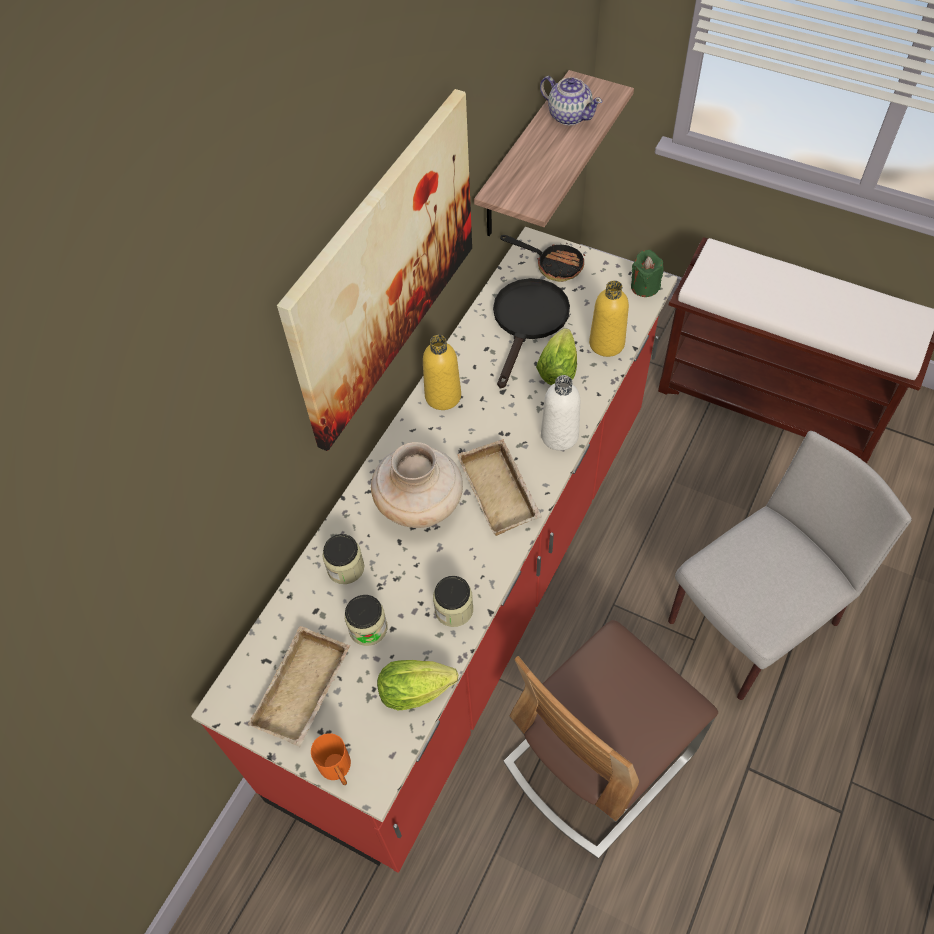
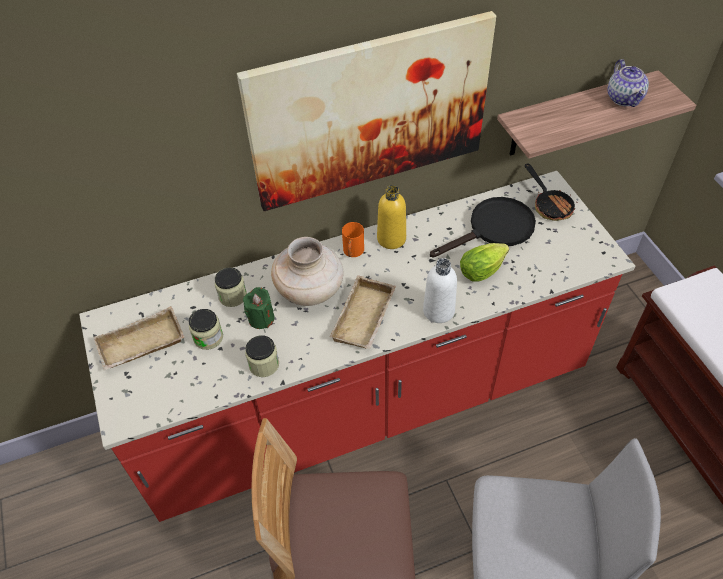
camera: 40 degrees right, 5 degrees down
orange mug [311,733,351,785] -> orange mug moved to [342,222,364,257]
lettuce [377,660,458,710] -> none
yellow bottle [589,281,629,357] -> none
green candle [631,250,664,297] -> green candle moved to [243,287,275,329]

